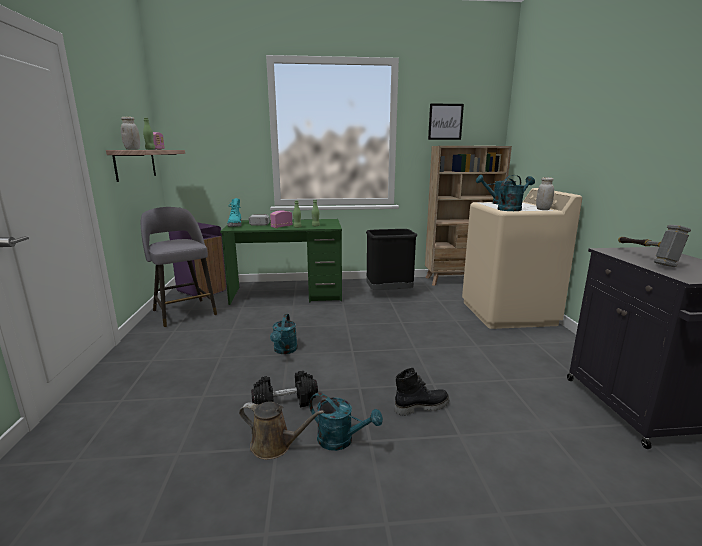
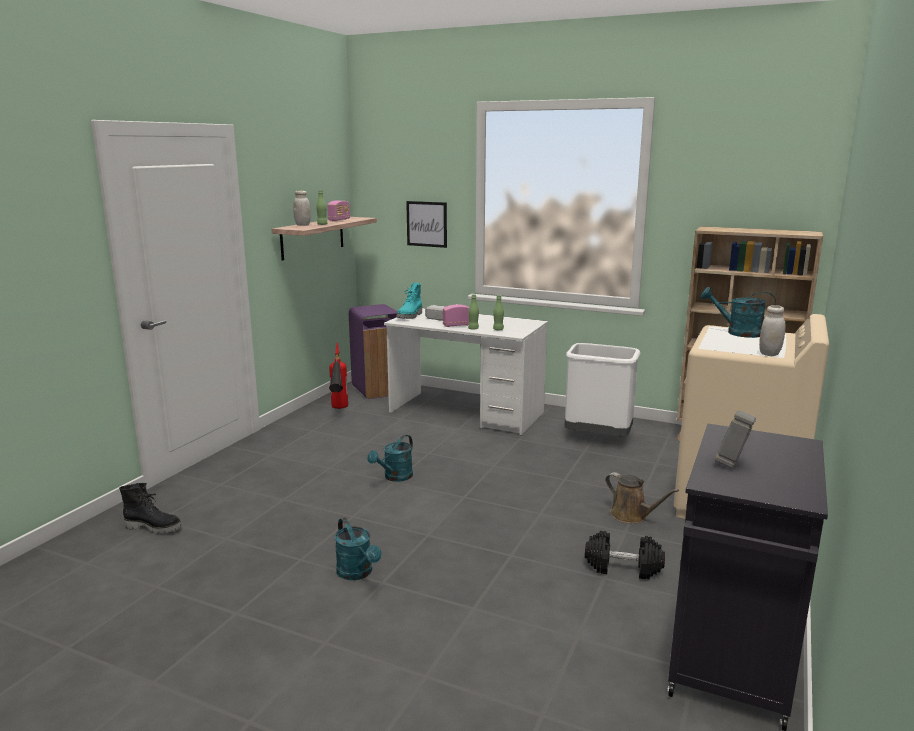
camera: 30 degrees right, 0 degrees up
grey stool [141,207,217,327] -> fire extinguisher [329,343,348,409]
green desk [220,219,342,305] -> white desk [384,308,548,436]
brown watering can [239,401,324,460] -> brown watering can moved to [605,472,679,524]
black dumbbell [251,371,318,408] -> black dumbbell moved to [585,531,665,579]
black trash can [366,229,417,290] -> white trash can [565,343,640,436]
black boot [395,367,449,416] -> black boot moved to [119,483,182,534]
picture [428,103,464,140] -> picture moved to [406,201,447,248]
turquoise watering can [498,176,535,211] -> none

